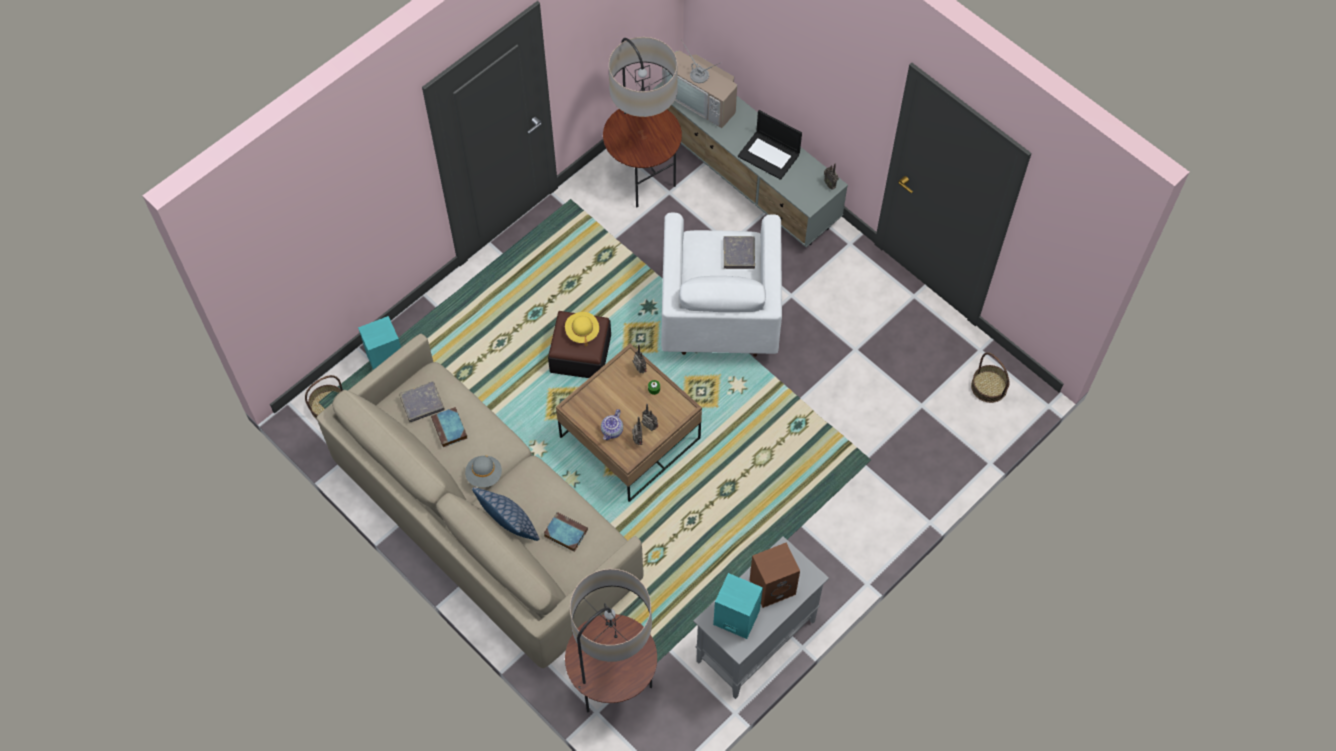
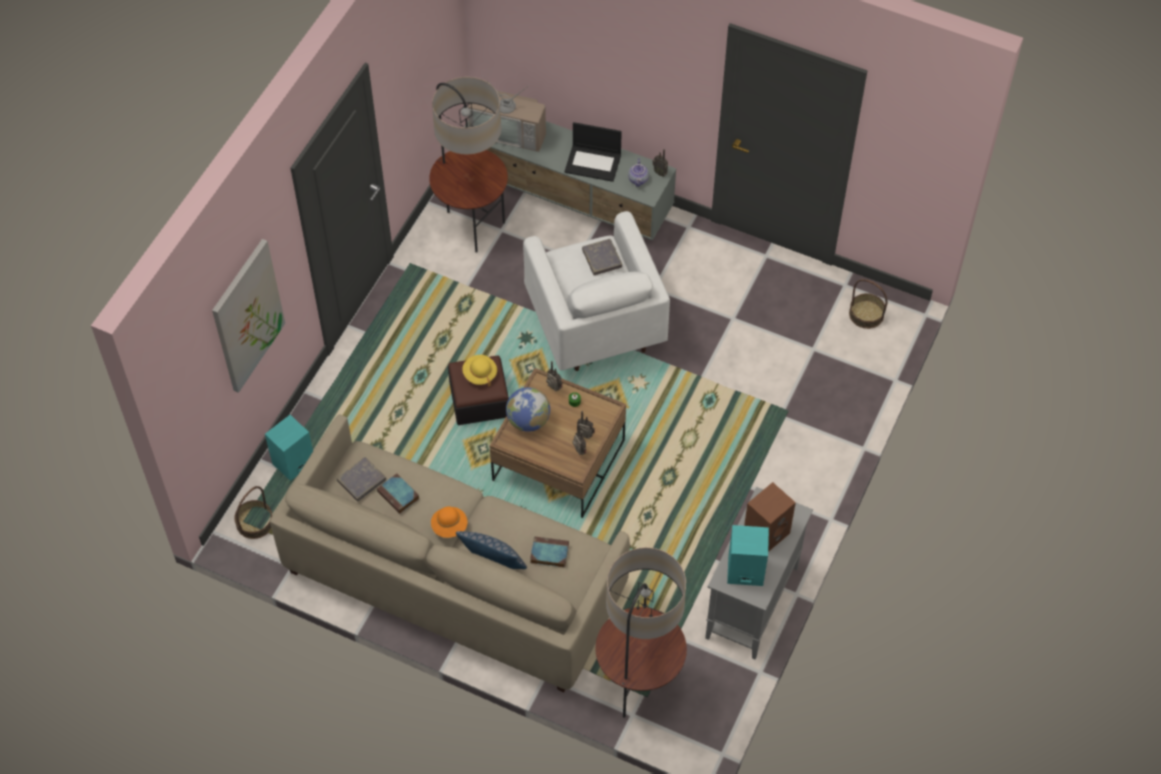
camera: 20 degrees left, 5 degrees down
grey hat [465,456,502,487] -> orange hat [431,507,468,538]
teapot [601,409,623,440] -> teapot moved to [628,158,649,187]
none -> picture [212,239,285,393]
none -> globe [506,387,550,432]

